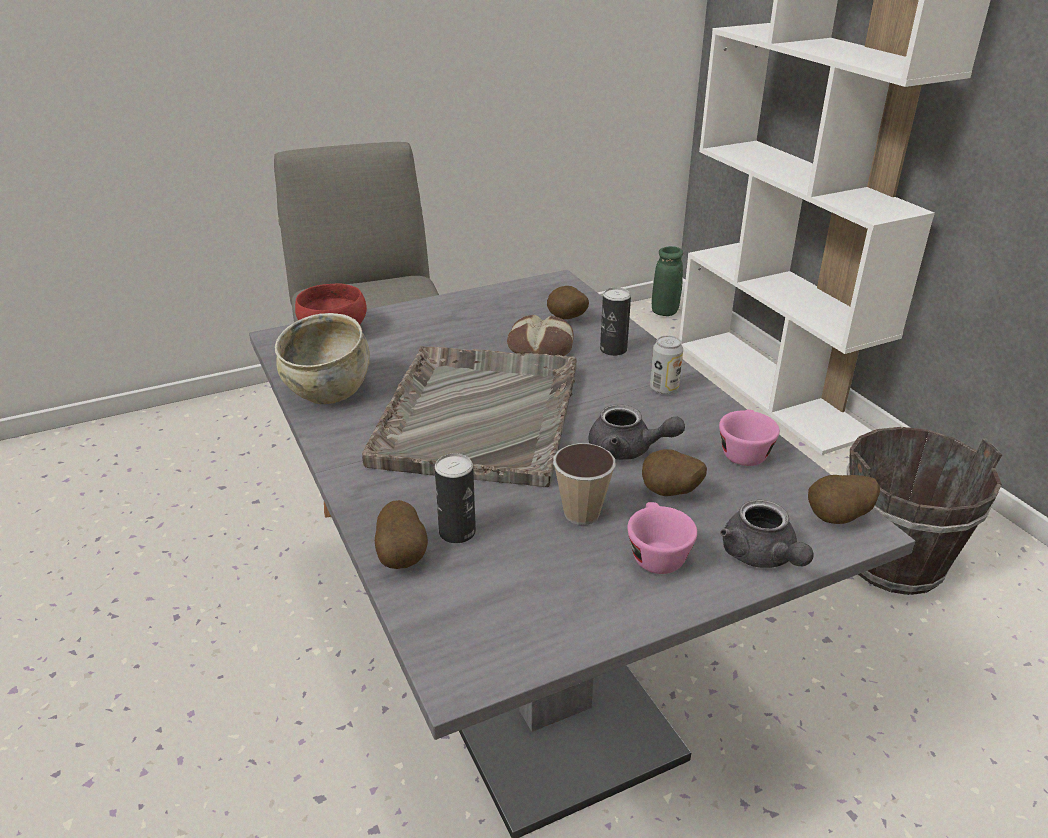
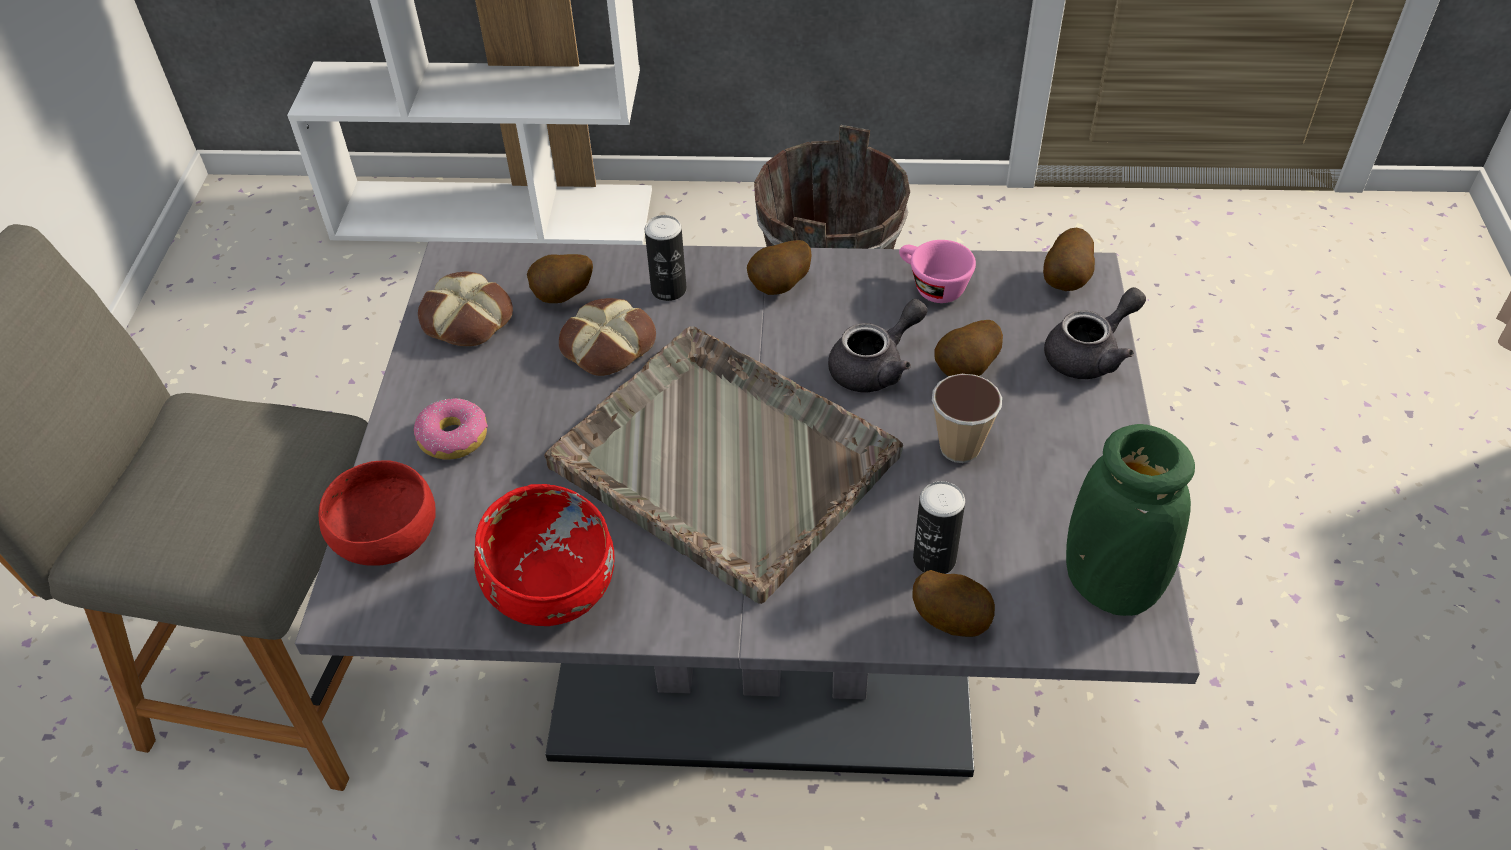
camera: 60 degrees left, 15 degrees up
beige bowl [275,313,370,404] -> red bowl [474,484,614,626]
pink cup [627,502,697,574] -> none
can [650,336,683,394] -> potato [747,240,812,295]
green vase [652,246,683,316] -> green vase moved to [1066,424,1195,616]
grey teapot [720,500,814,568] -> grey teapot turned 45 degrees counterclockwise [1044,287,1146,379]
none -> donut [414,398,488,460]
none -> bread [418,272,513,346]

